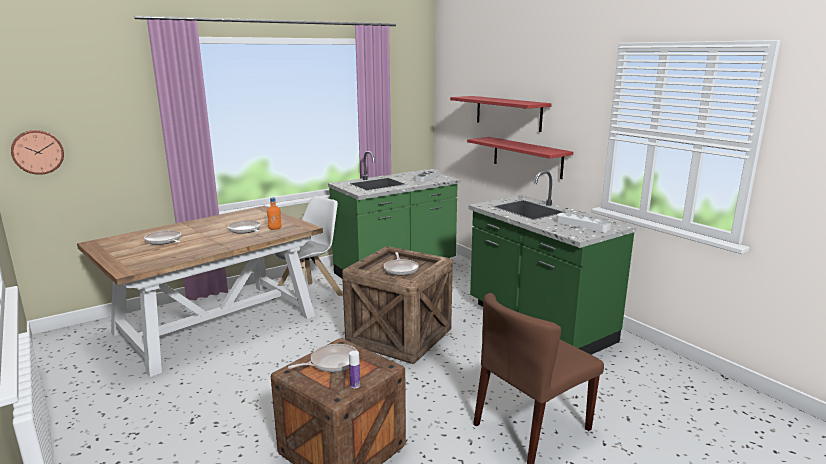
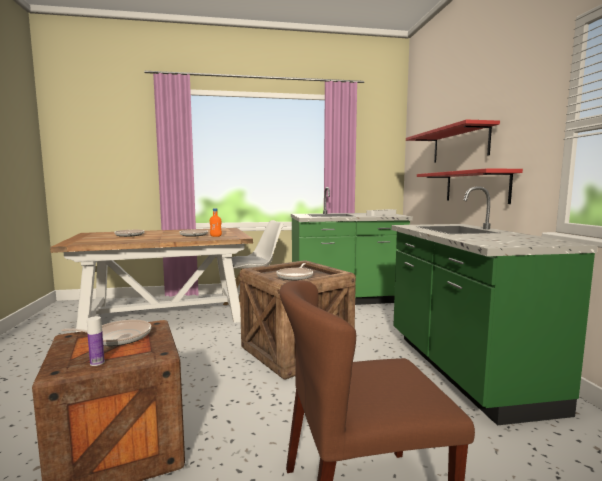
camera: 25 degrees right, 10 degrees down
wall clock [11,130,64,175] -> none
grey tray [556,213,611,232] -> none

